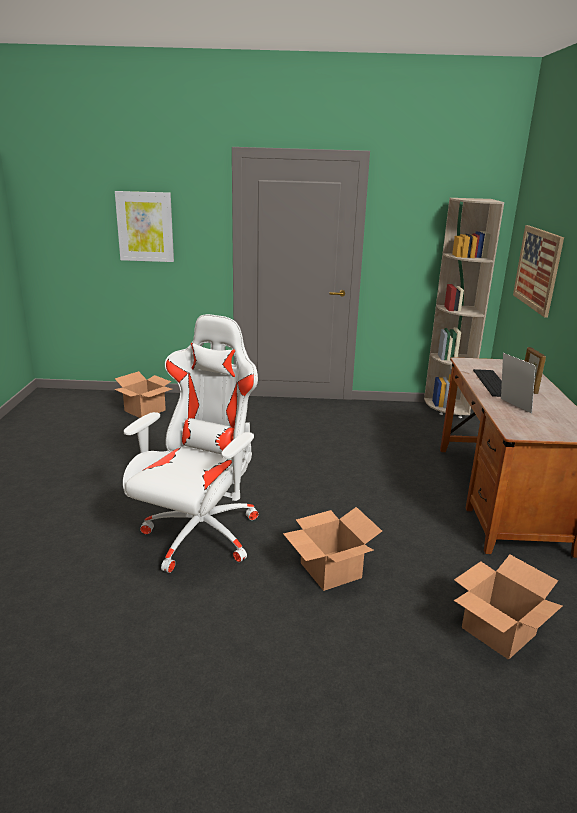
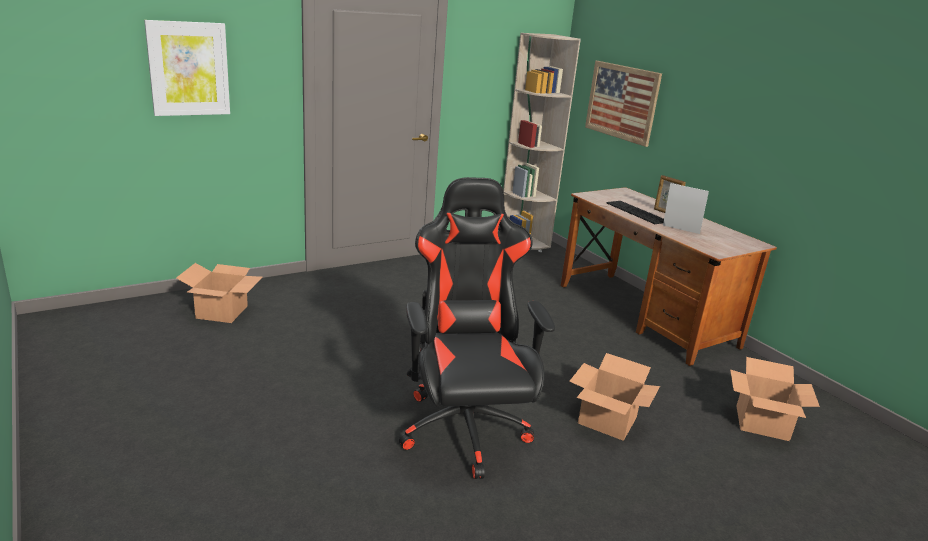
camera: 35 degrees left, 0 degrees up
white office chair [123,314,259,573] -> black office chair [399,177,555,479]

